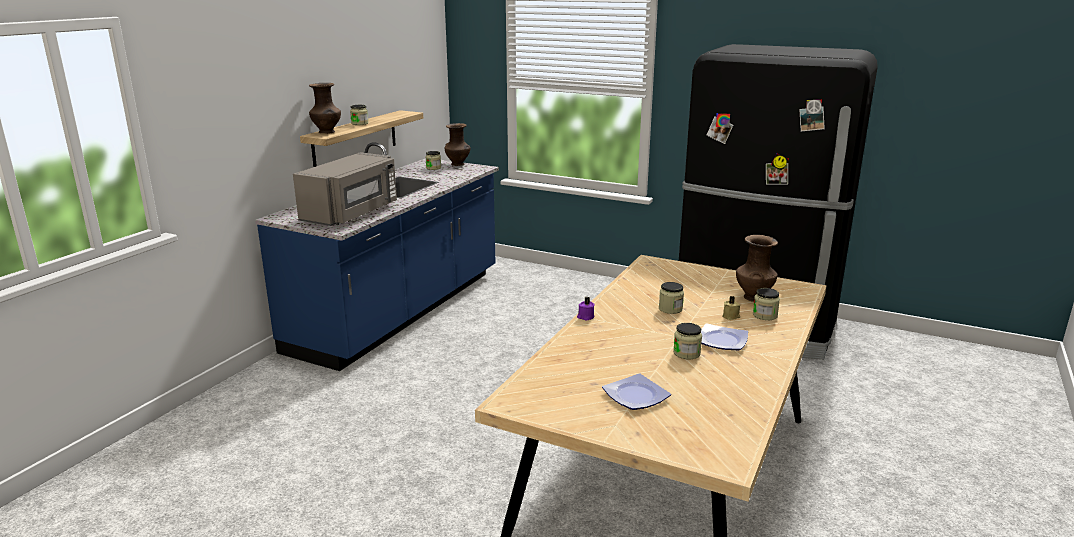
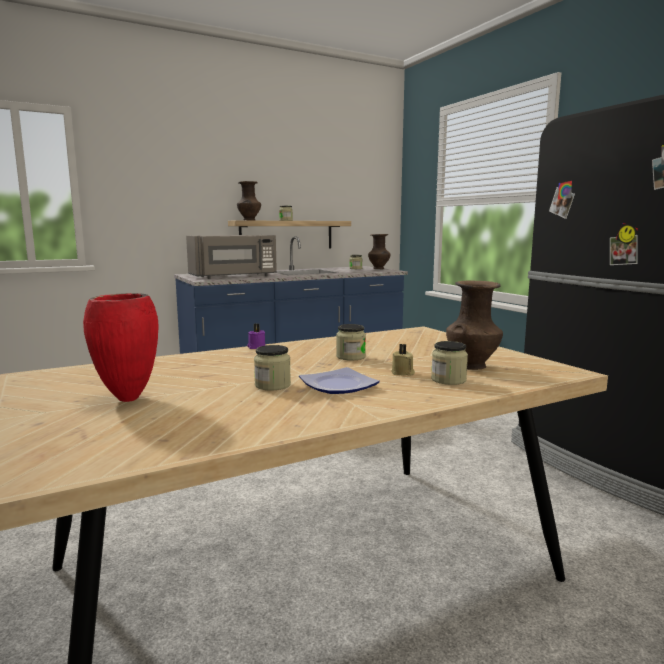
camera: 35 degrees right, 10 degrees down
plate [602,373,671,410] -> red vase [83,293,158,402]

